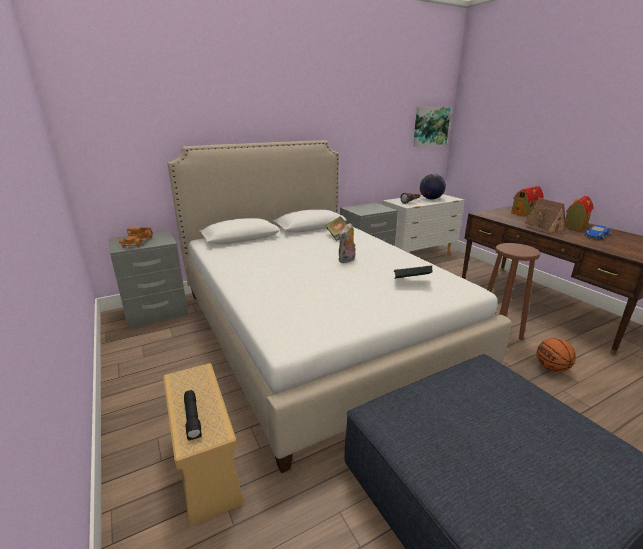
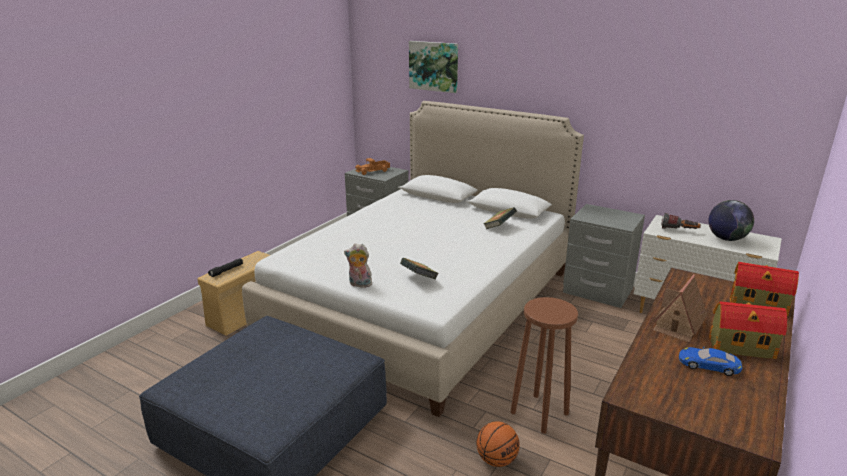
camera: 60 degrees right, 0 degrees up
plush toy [338,223,356,263] -> plush toy moved to [344,244,372,288]
picture [413,107,451,147] -> picture moved to [409,41,458,93]

